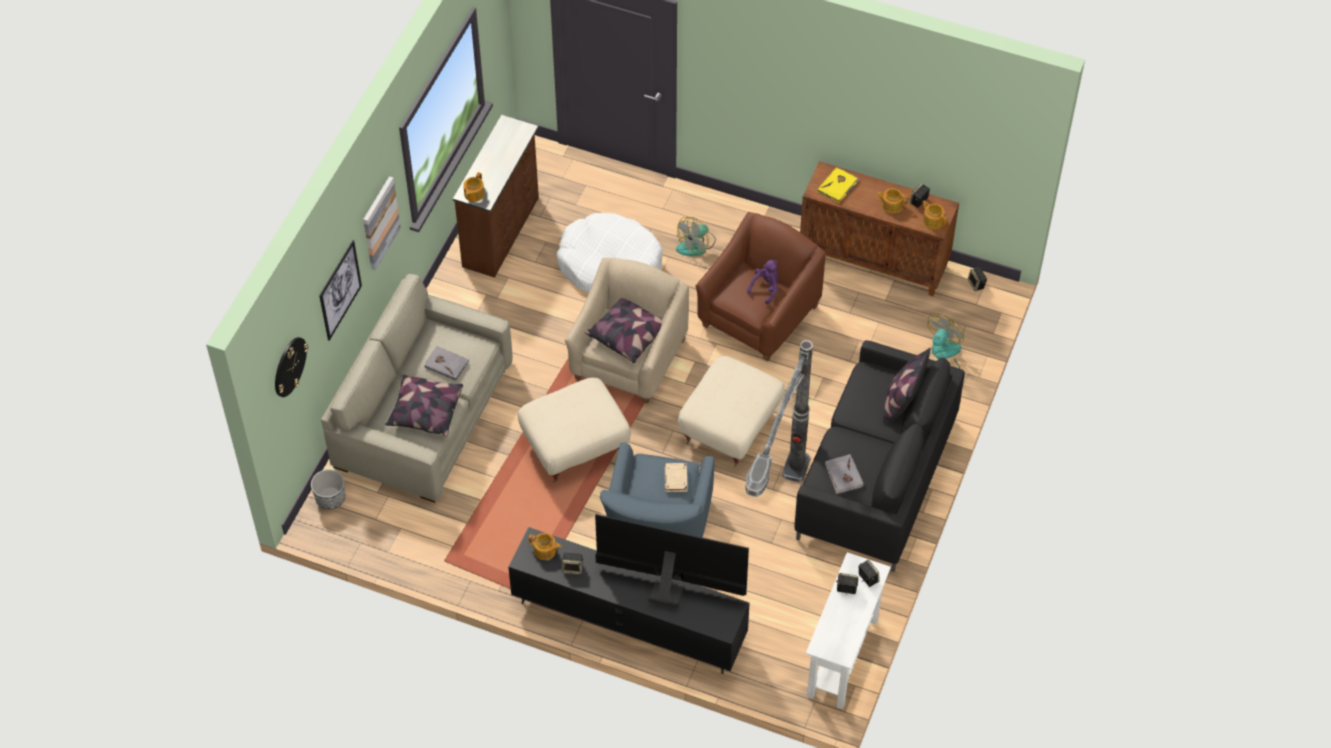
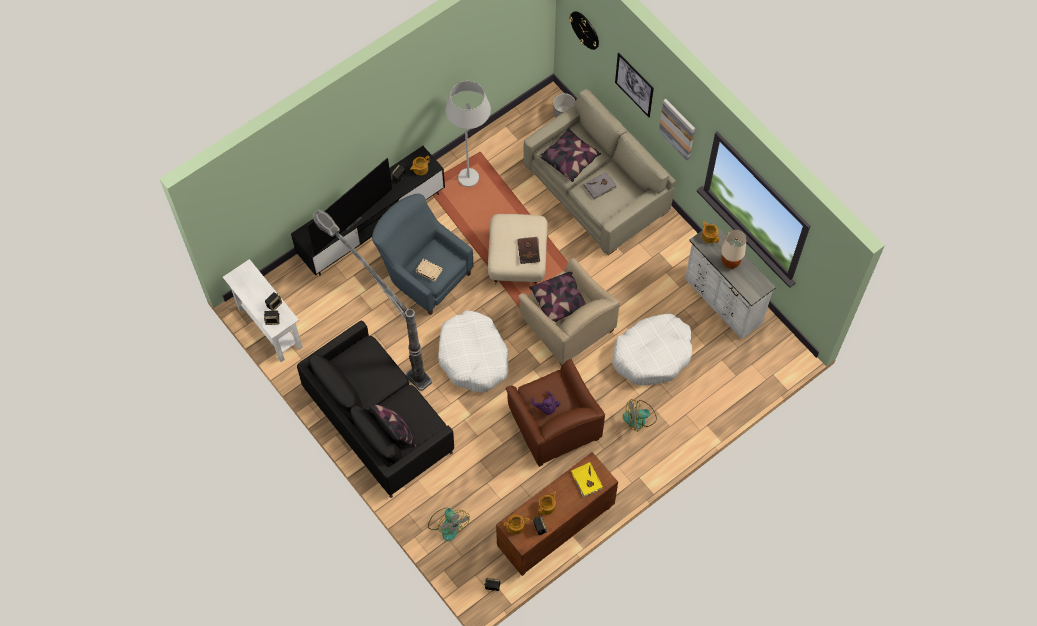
camera: 120 degrees right, 10 degrees up
brown dresser [453,115,539,278] -> white dresser [685,222,776,340]
fan [676,217,716,256] -> fan turned 90 degrees counterclockwise [623,399,657,432]
beige ottoman [678,356,785,467] -> white dog bed [438,310,509,392]
grey book [825,454,864,494] -> none
none -> white floor lamp [446,81,491,187]
none -> brown book [518,237,540,264]
none -> beige table lamp [721,230,746,269]

